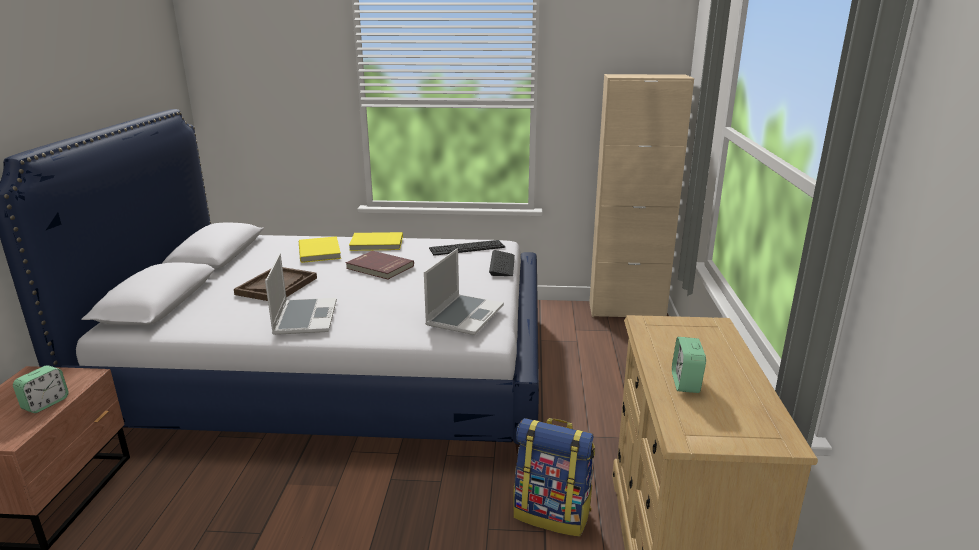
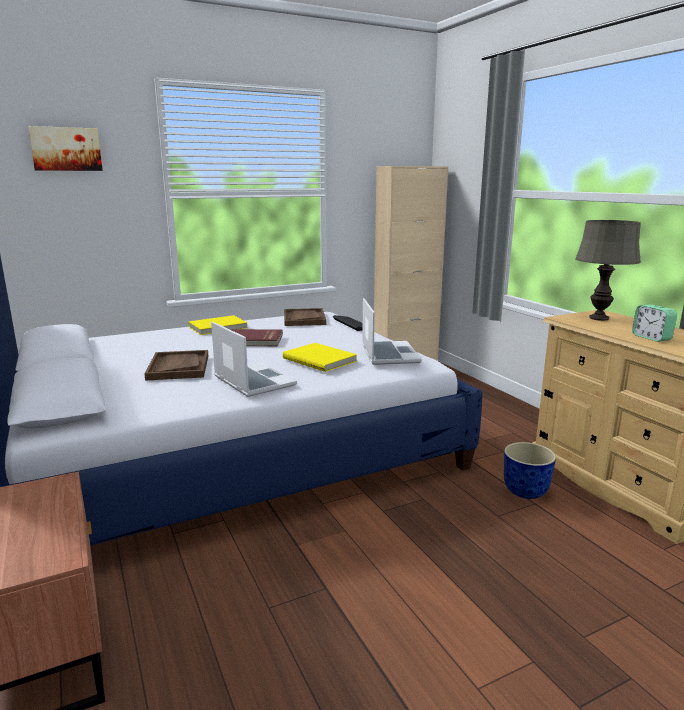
camera: 30 degrees left, 5 degrees down
alarm clock [13,365,69,413] -> none
yellow book [299,236,341,263] -> yellow book moved to [283,343,357,372]
keyboard [429,240,505,256] -> brown tray [284,308,326,326]
backpack [513,418,595,537] -> planter [504,442,556,499]
none -> picture [28,126,103,171]
none -> grey table lamp [576,220,641,321]

